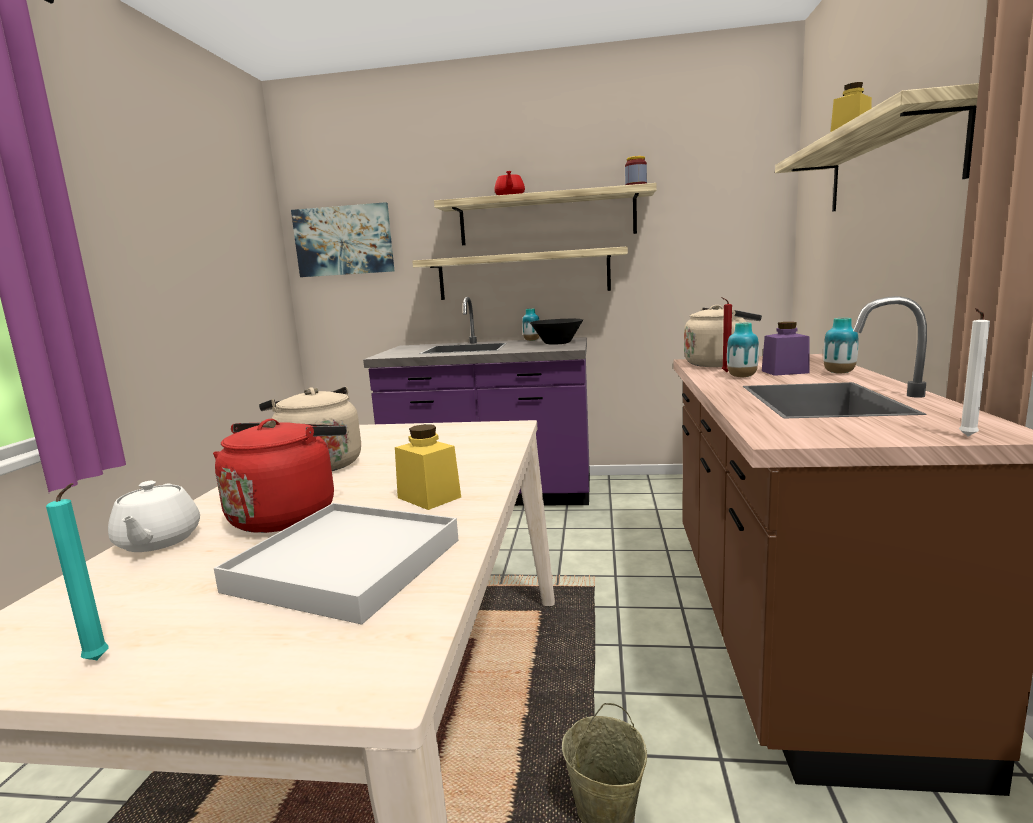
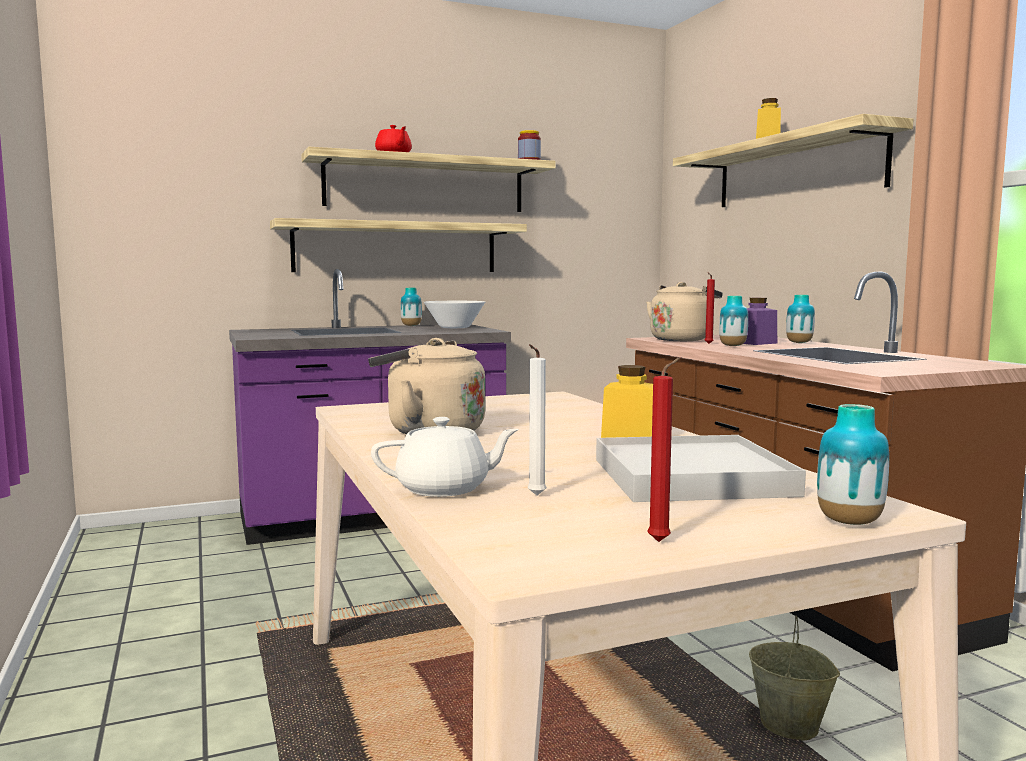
camera: 30 degrees left, 5 degrees down
turquoise candle [46,483,109,660] -> red candle [647,357,680,542]
white teapot [108,481,200,552] -> white teapot turned 60 degrees counterclockwise [371,417,519,497]
red kettle [213,419,346,533] -> none
picture [291,202,394,277] -> none
black bowl [530,319,583,345] -> white bowl [424,301,485,328]
white candle [959,308,990,437] -> white candle moved to [528,344,547,496]
none -> vase [817,404,889,525]

